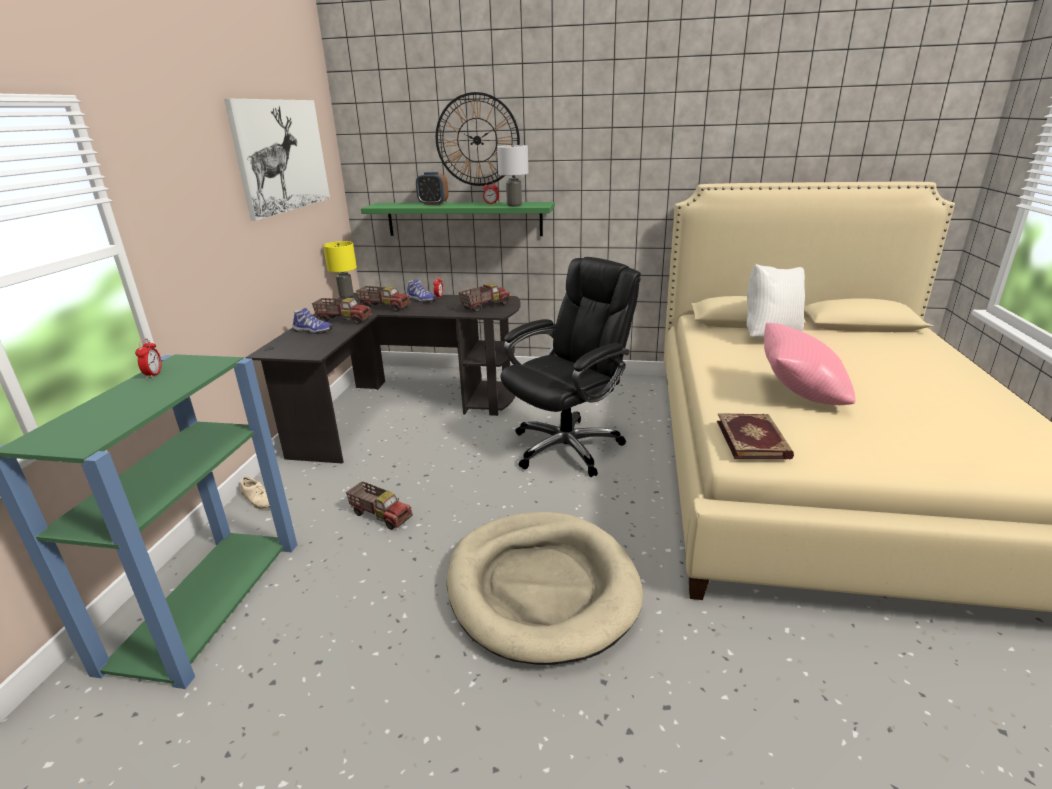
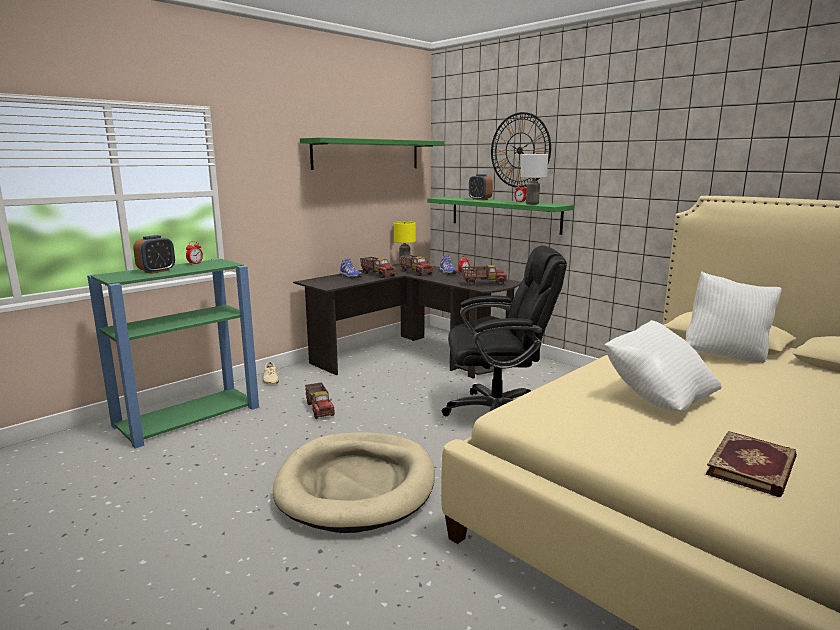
camera: 35 degrees right, 10 degrees down
picture [224,99,330,221] -> green shelf [300,137,444,170]
book [717,413,794,459] -> book moved to [706,431,797,497]
pink pillow [764,322,856,405] -> white pillow [604,320,721,412]
none -> alarm clock [133,235,175,274]

